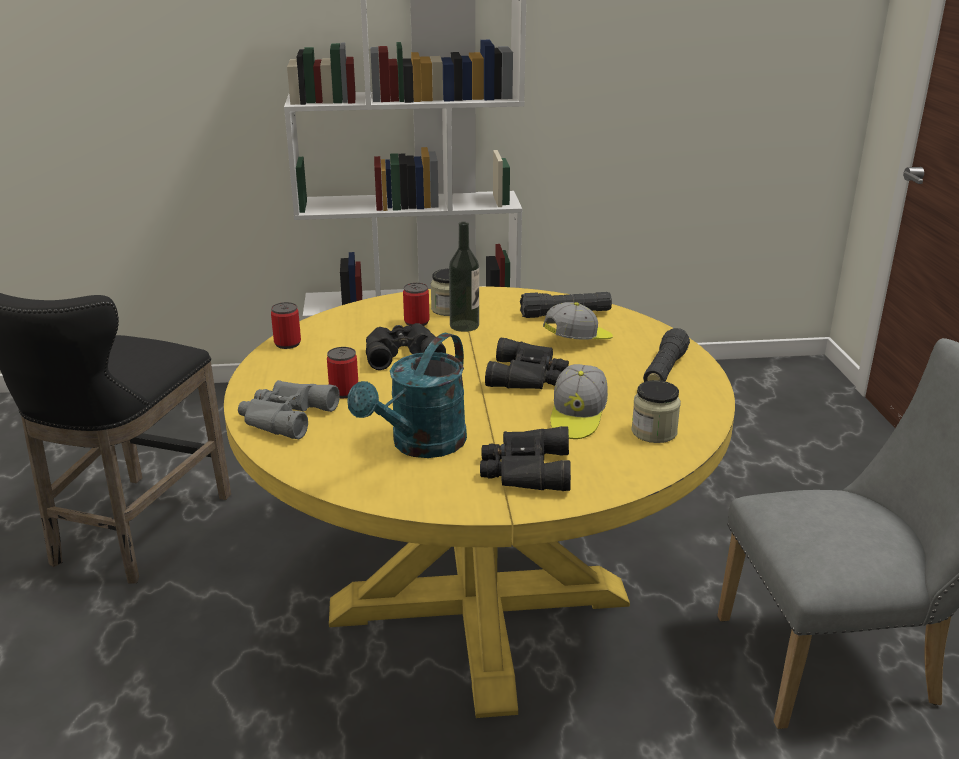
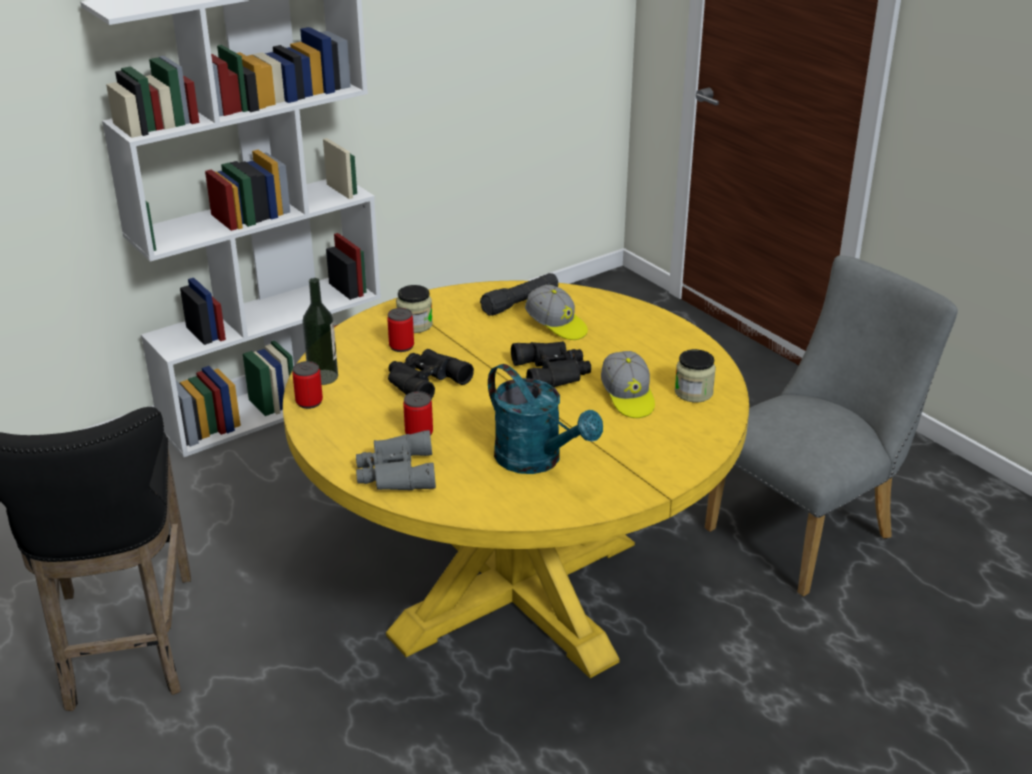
camera: 30 degrees left, 5 degrees up
turquoise watering can [347,333,467,458] -> turquoise watering can turned 45 degrees counterclockwise [488,364,603,474]
bottle [449,222,479,332] -> bottle moved to [302,278,338,385]
black binoculars [480,426,571,491] -> none
cap [543,302,613,340] -> cap turned 105 degrees clockwise [525,285,588,340]
black flashlight [643,328,690,382] -> none

